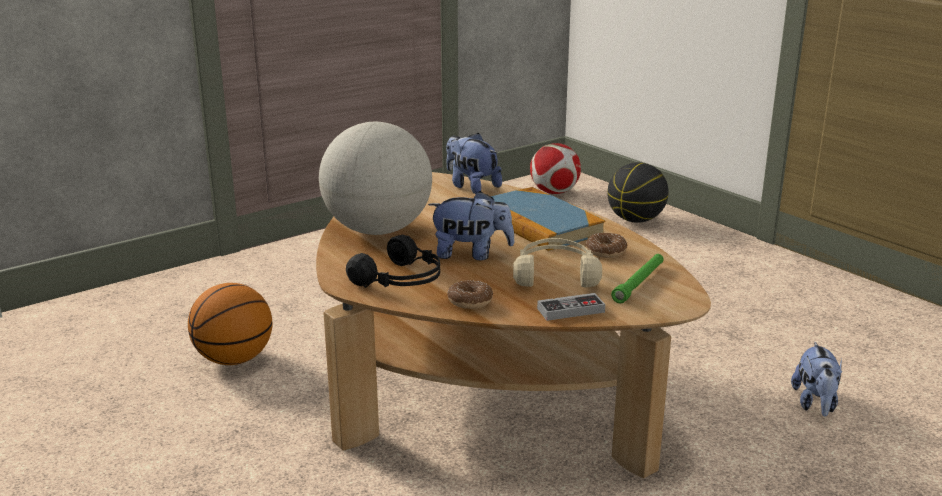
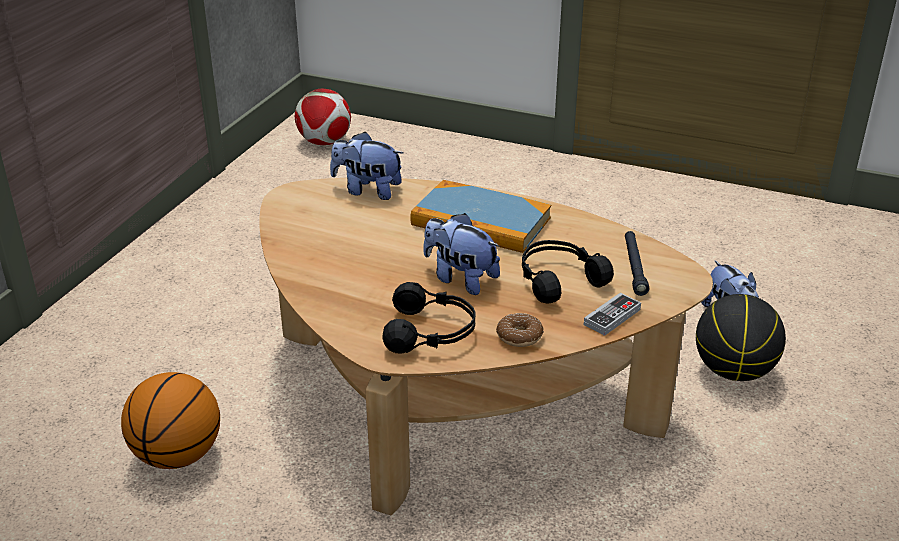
camera: 30 degrees left, 10 degrees up
globe [319,122,432,235] -> none
plush toy [428,191,515,260] -> plush toy turned 120 degrees counterclockwise [423,213,500,295]
beige headphones [513,238,602,287] -> black headphones [522,240,614,304]
donut [586,233,627,258] -> none
basketball [607,162,669,223] -> basketball moved to [696,294,786,381]
green flashlight [611,254,664,303] -> black flashlight [625,231,649,296]

